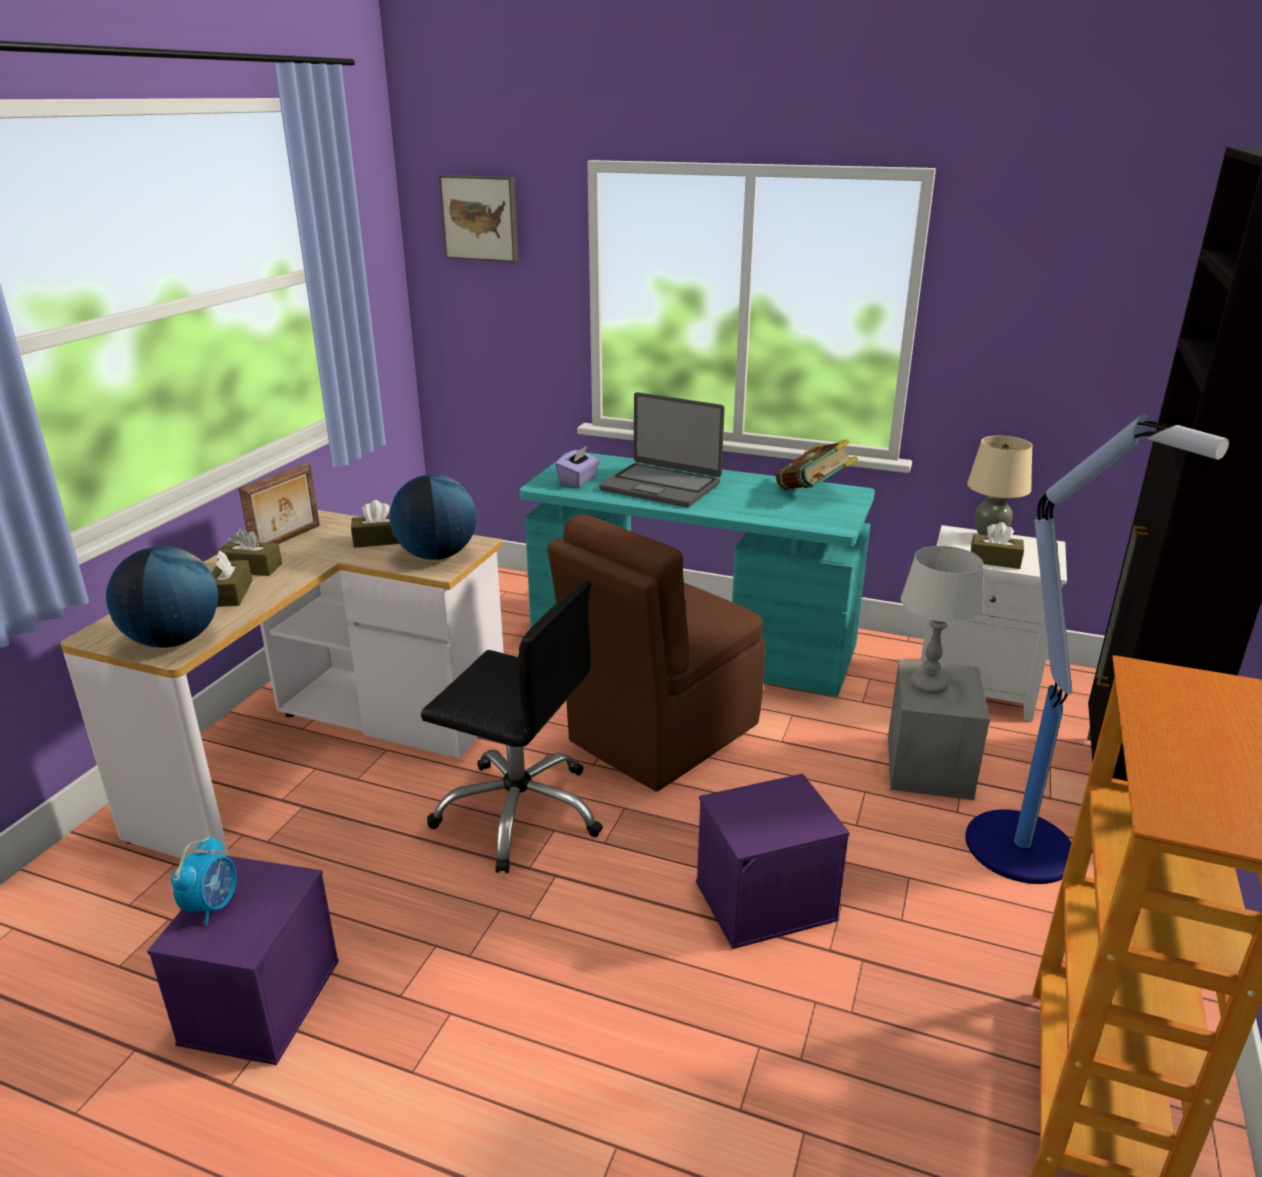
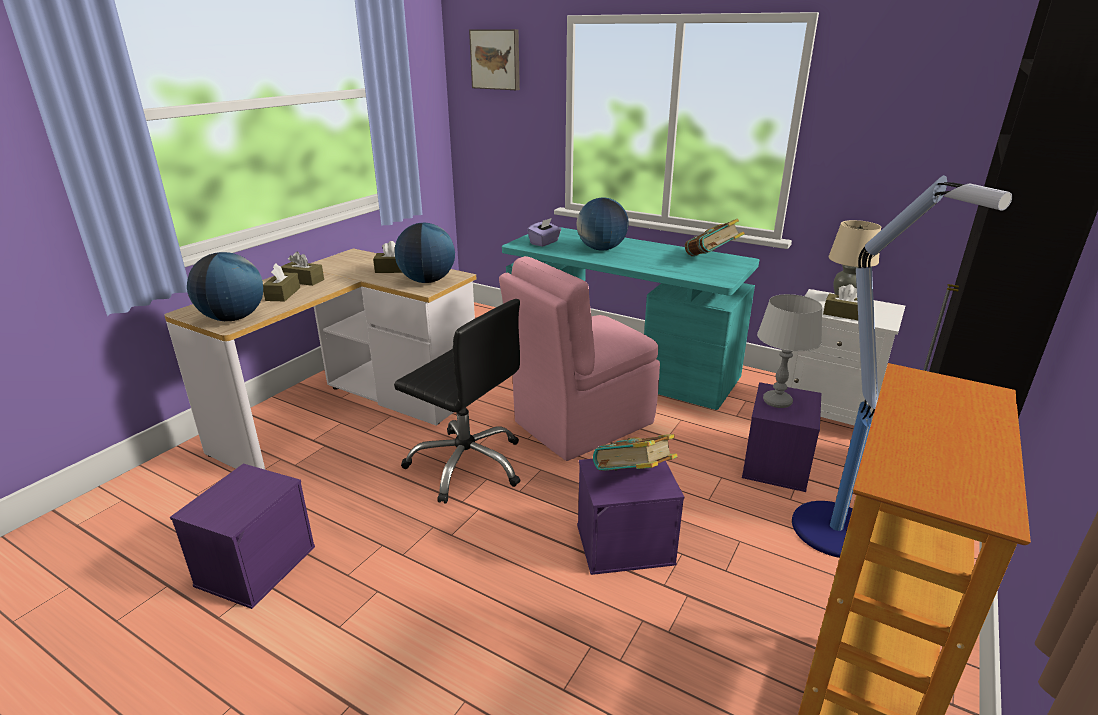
camera: 10 degrees right, 0 degrees up
alarm clock [171,835,237,926] -> none
picture frame [238,462,320,544] -> none
brown chair [547,514,766,792] -> pink chair [499,256,660,461]
laptop [599,392,725,507] -> globe [577,197,629,251]
grey storage box [888,659,990,800] -> purple storage box [742,382,821,492]
none -> book [593,434,678,471]

